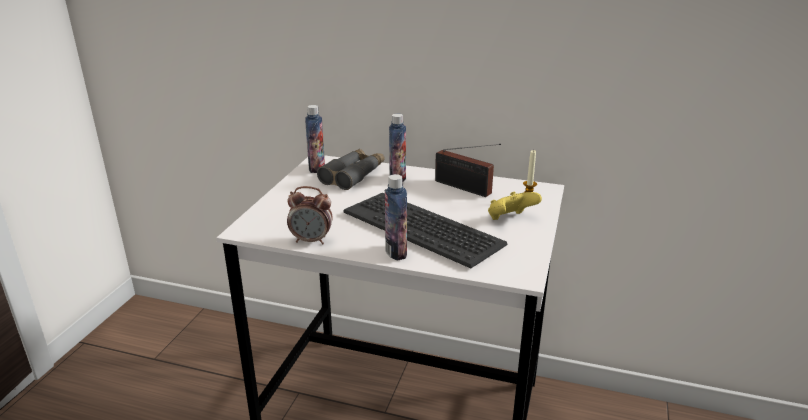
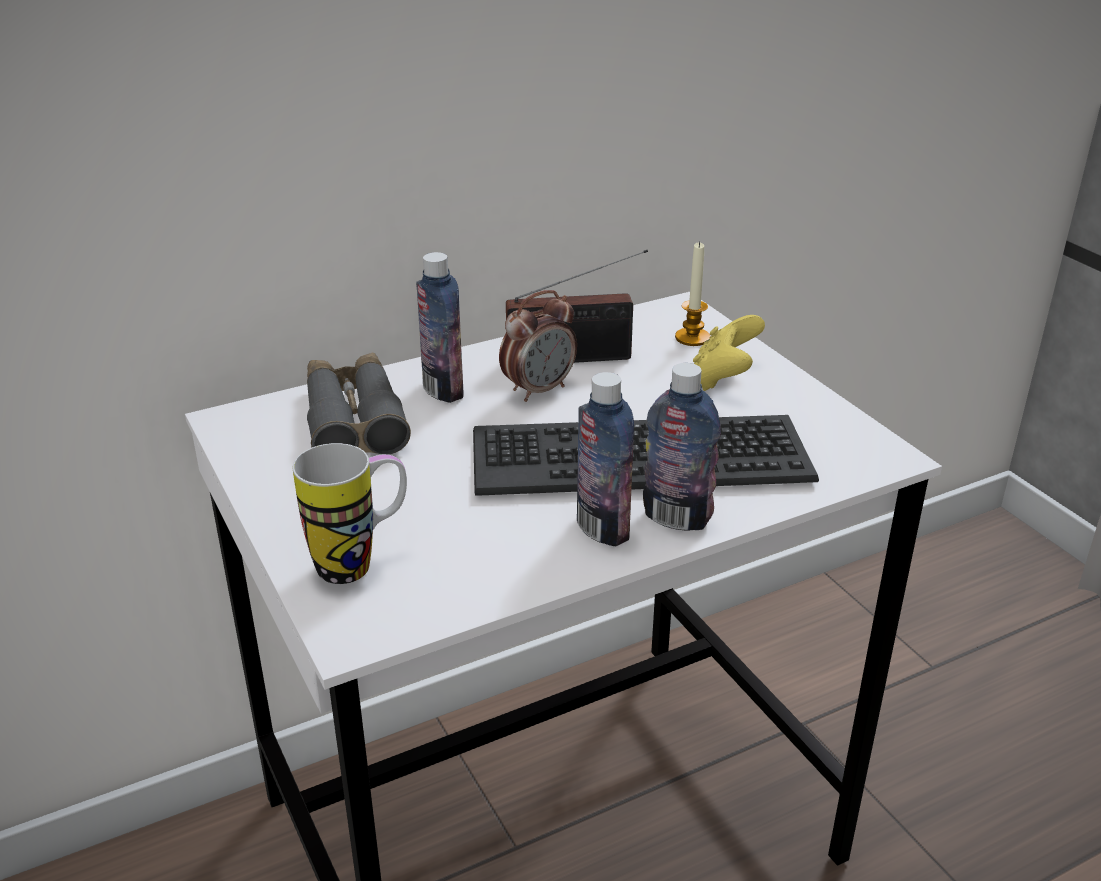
camera: 45 degrees left, 5 degrees up
alarm clock [287,186,333,244] -> alarm clock moved to [499,290,577,402]
bottle [305,105,325,173] -> bottle moved to [577,372,634,546]
none -> mug [293,443,407,584]

